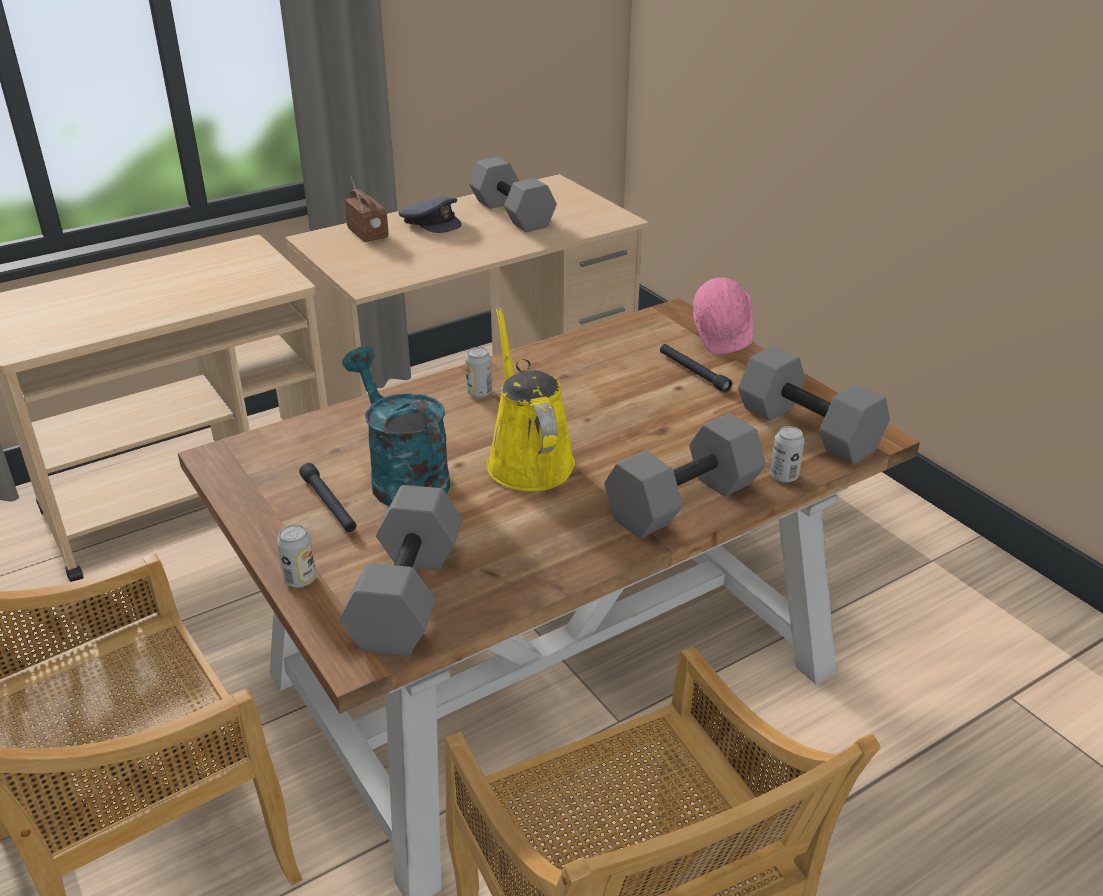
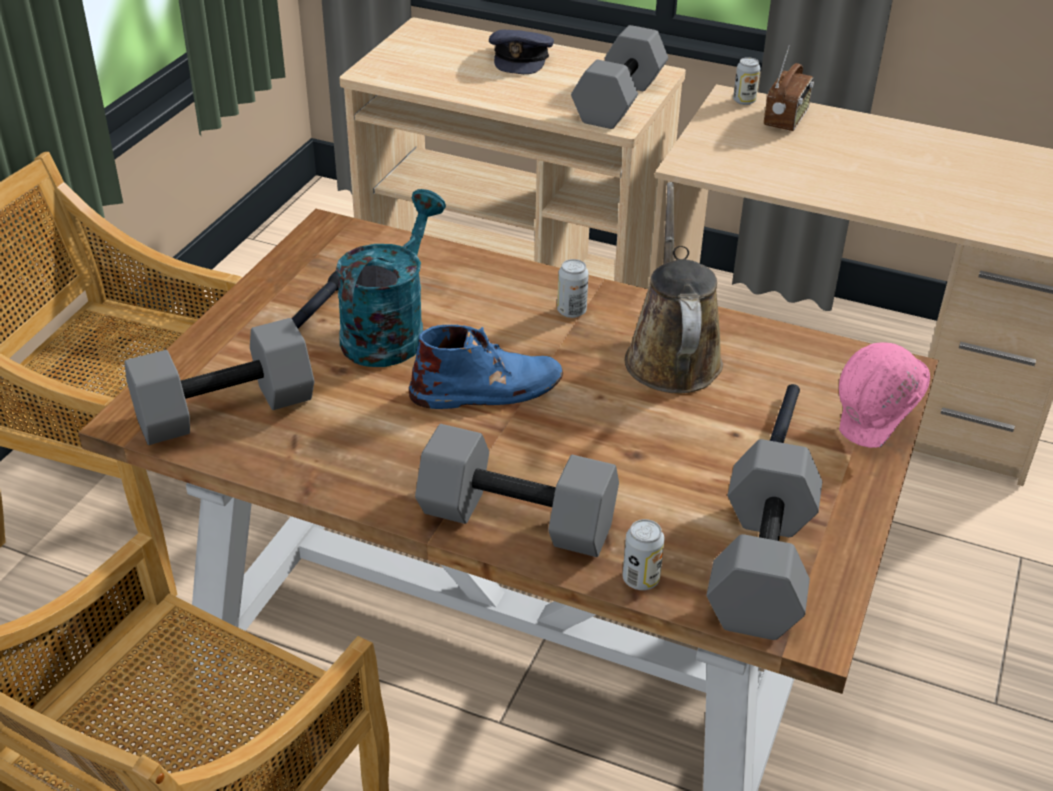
camera: 55 degrees right, 5 degrees up
can [277,525,316,588] -> can moved to [733,57,760,105]
grey cap [398,197,462,233] -> grey cap moved to [489,30,554,74]
grey dumbbell [469,157,557,232] -> grey dumbbell moved to [571,25,668,129]
yellow watering can [487,307,575,491] -> blue boot [409,325,563,409]
none -> brown watering can [625,182,723,393]

